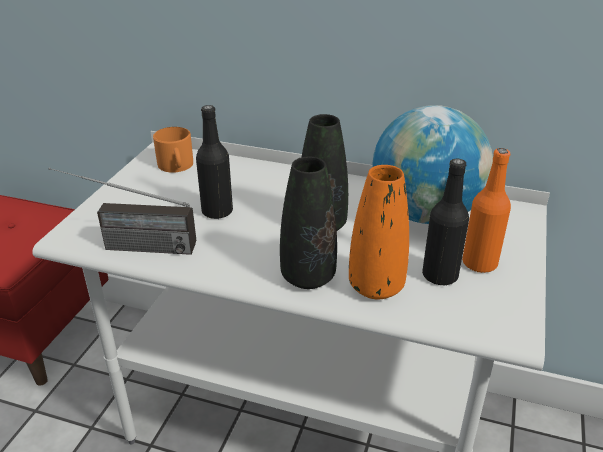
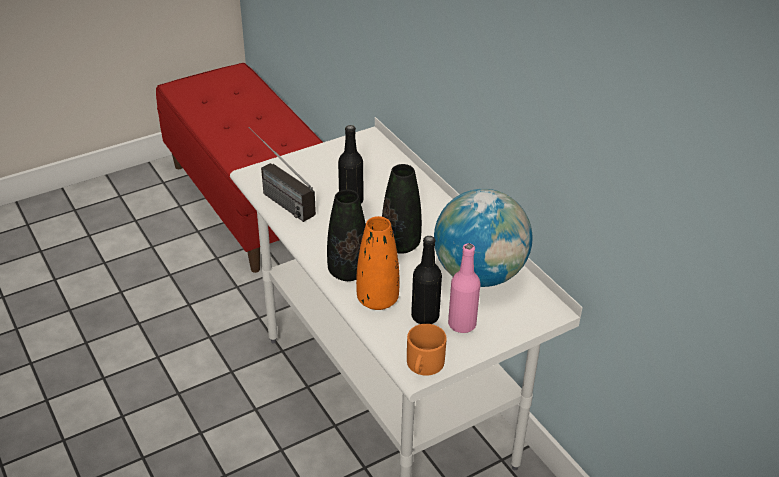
camera: 40 degrees right, 5 degrees up
orange mug [153,127,193,173] -> orange mug moved to [407,324,447,376]
orange bottle [462,148,511,273] -> pink bottle [448,243,480,333]

